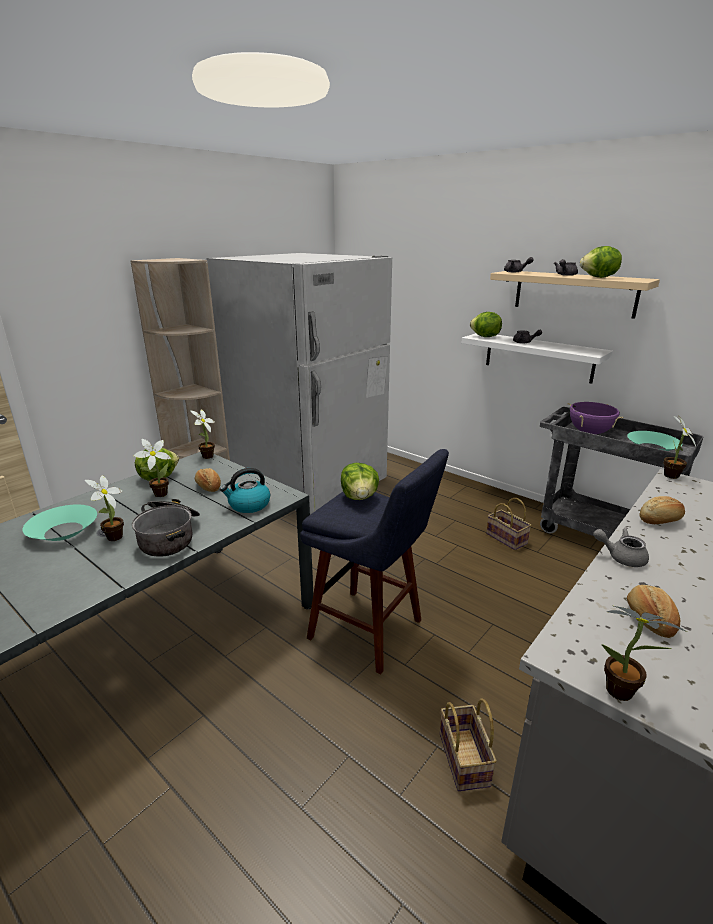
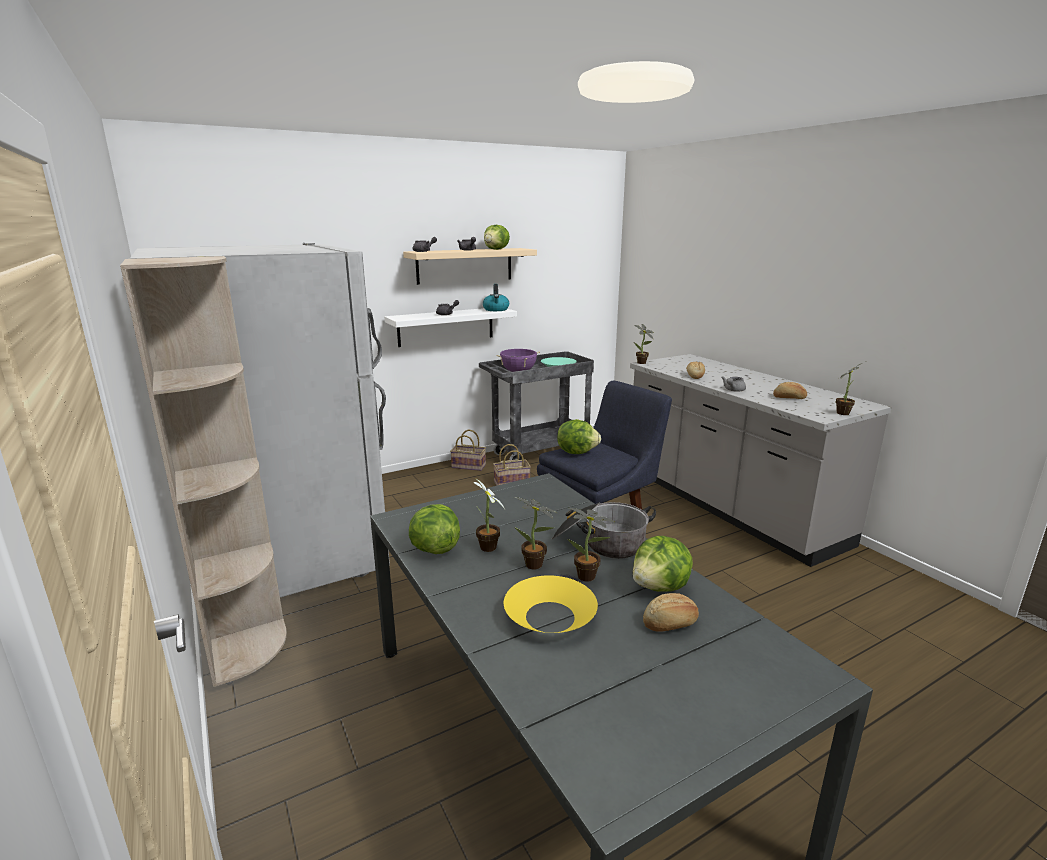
camera: 70 degrees left, 5 degrees down
turquoise bowl [22,504,97,541] -> yellow bowl [504,575,598,633]
potted plant [191,409,215,459] -> potted plant moved to [514,497,557,570]
bread [195,468,221,492] -> bread moved to [643,593,699,632]
kettle [220,468,270,513] -> kettle moved to [483,284,509,311]
basket [440,698,497,791] -> basket moved to [450,429,486,471]
lettuce [470,312,502,337] -> lettuce moved to [632,536,693,592]

